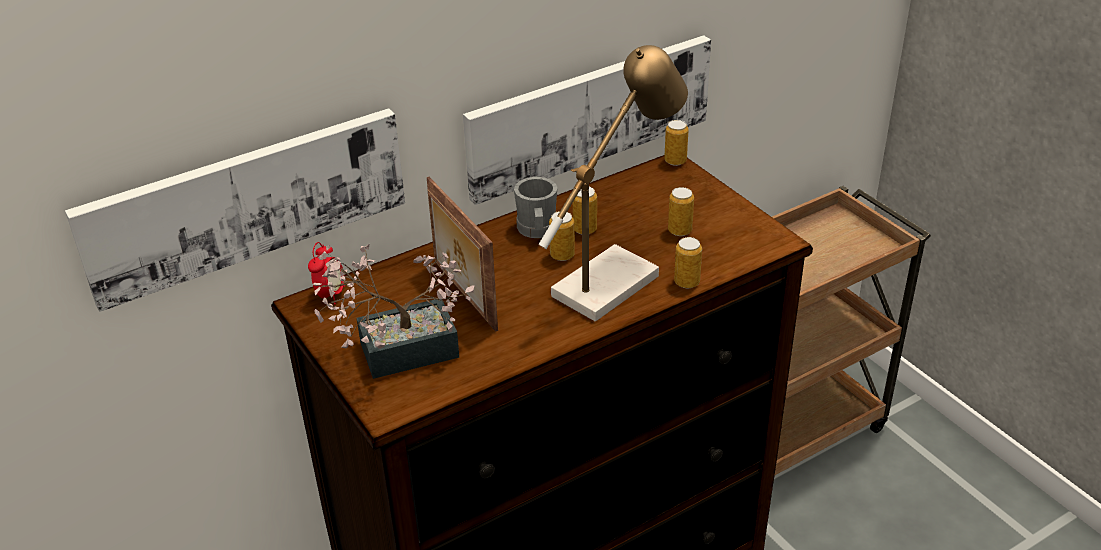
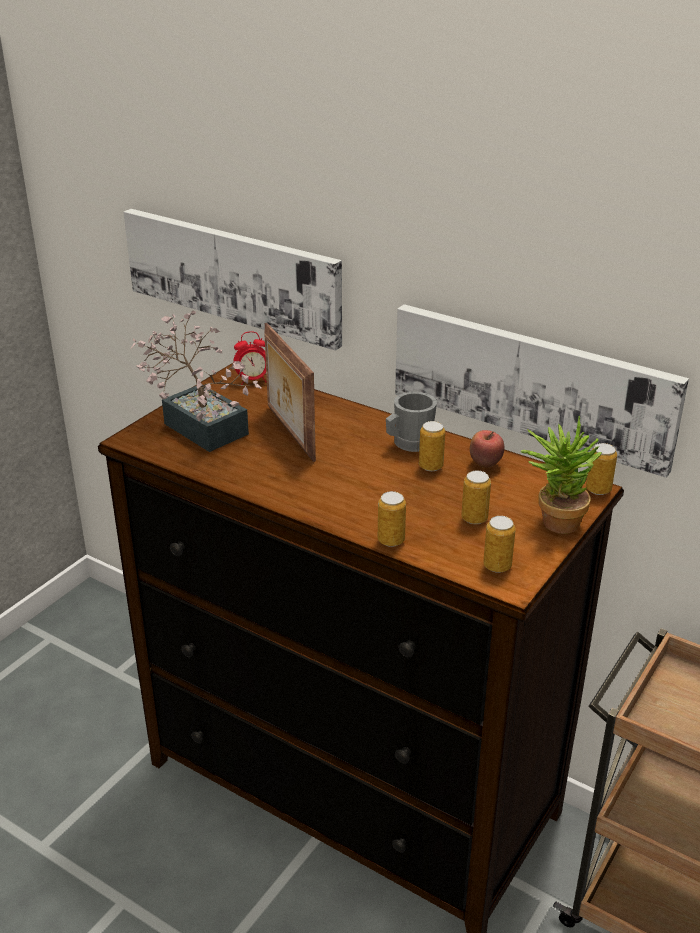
camera: 65 degrees right, 5 degrees down
picture frame [427,177,498,332] -> picture frame turned 60 degrees counterclockwise [264,323,316,462]
table lamp [539,45,688,322] -> none
can [549,211,575,261] -> can moved to [483,516,516,573]
none -> apple [470,430,504,468]
none -> potted plant [520,415,602,534]

